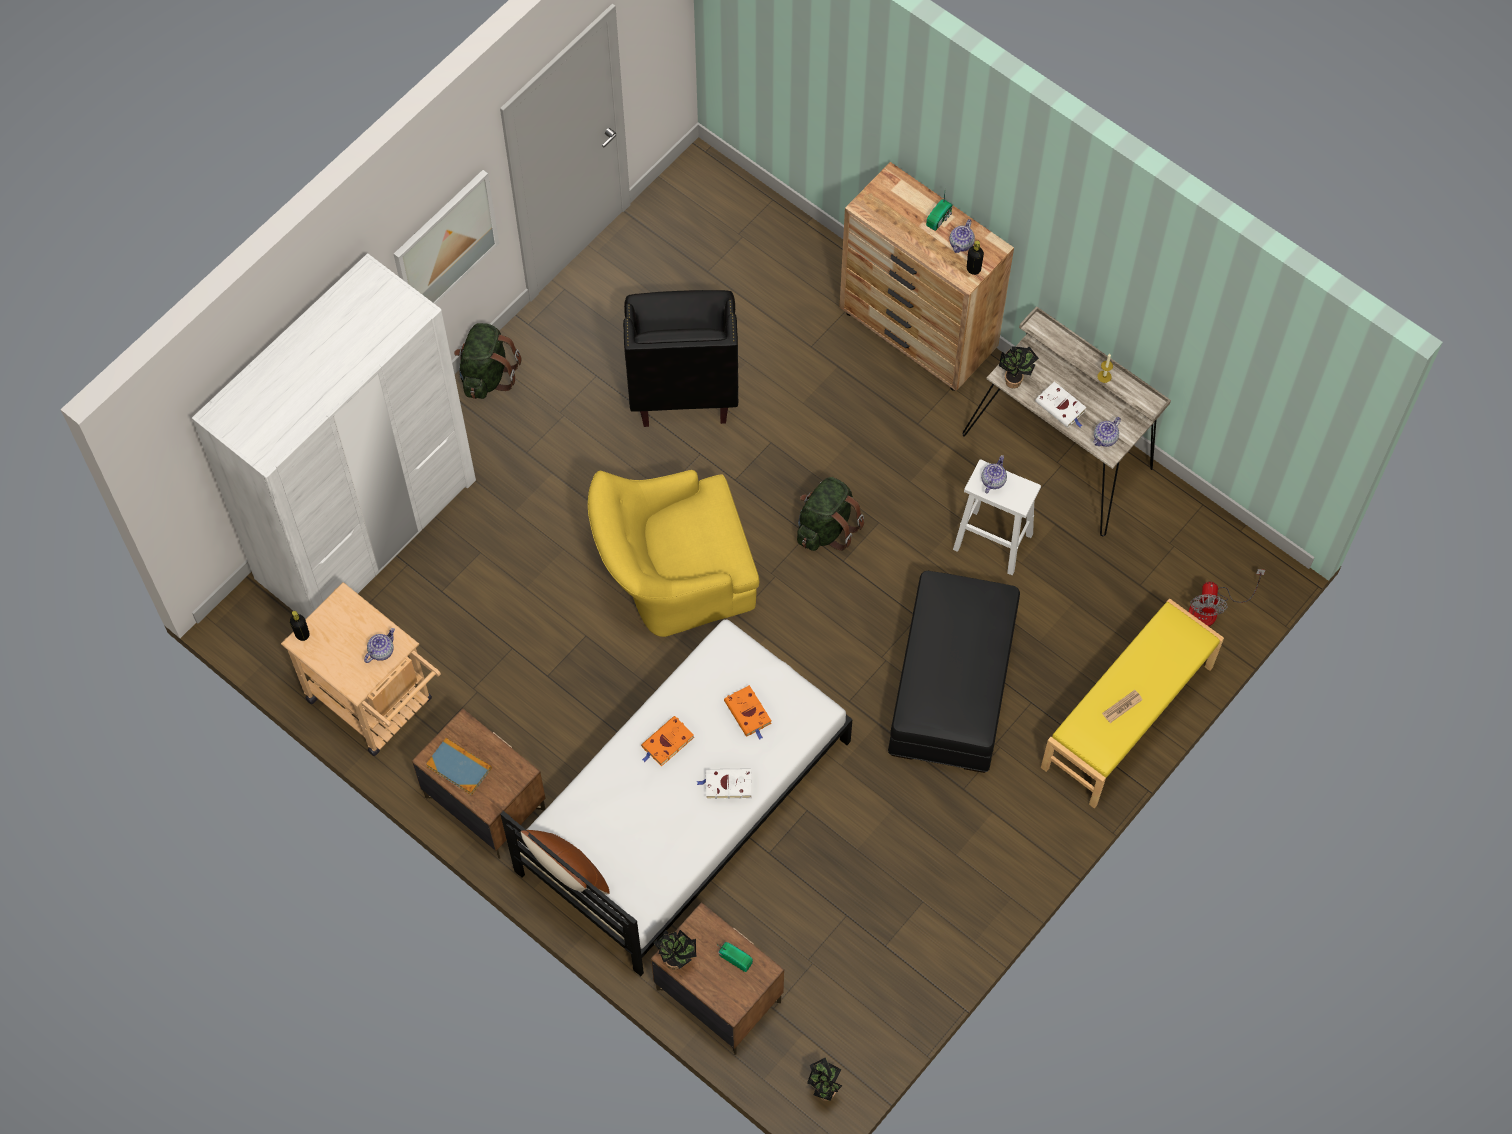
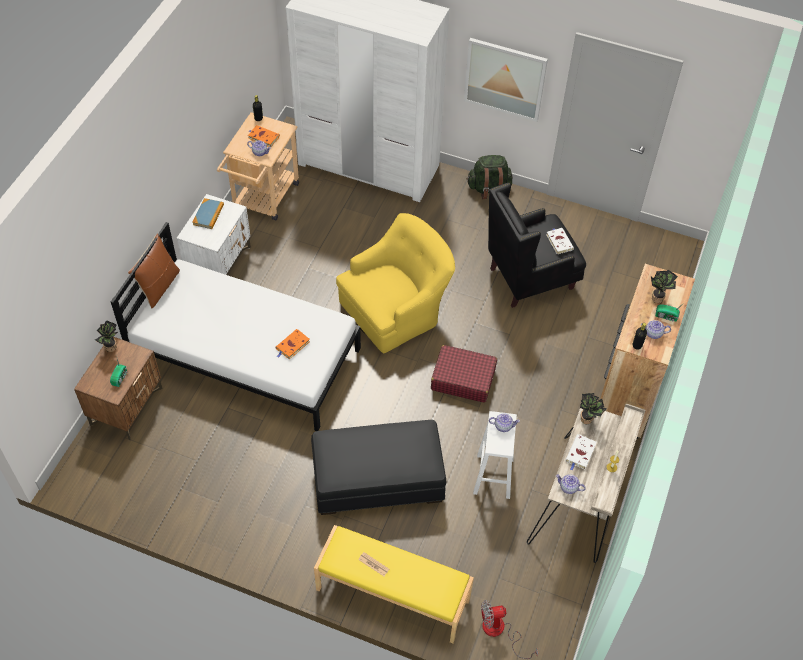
camera: 70 degrees right, 10 degrees down
brown nightstand [412,708,545,859] -> white nightstand [177,194,251,275]
yellow armchair [588,470,759,637] -> yellow armchair turned 90 degrees clockwise [336,213,455,354]
orange book [641,716,694,766] -> orange book moved to [248,125,280,147]
white book [697,768,752,799] -> white book moved to [546,228,574,254]
green backpack [797,477,864,551] -> red suitcase [431,345,497,403]
potted plant [807,1057,843,1101] -> potted plant moved to [651,270,678,303]

